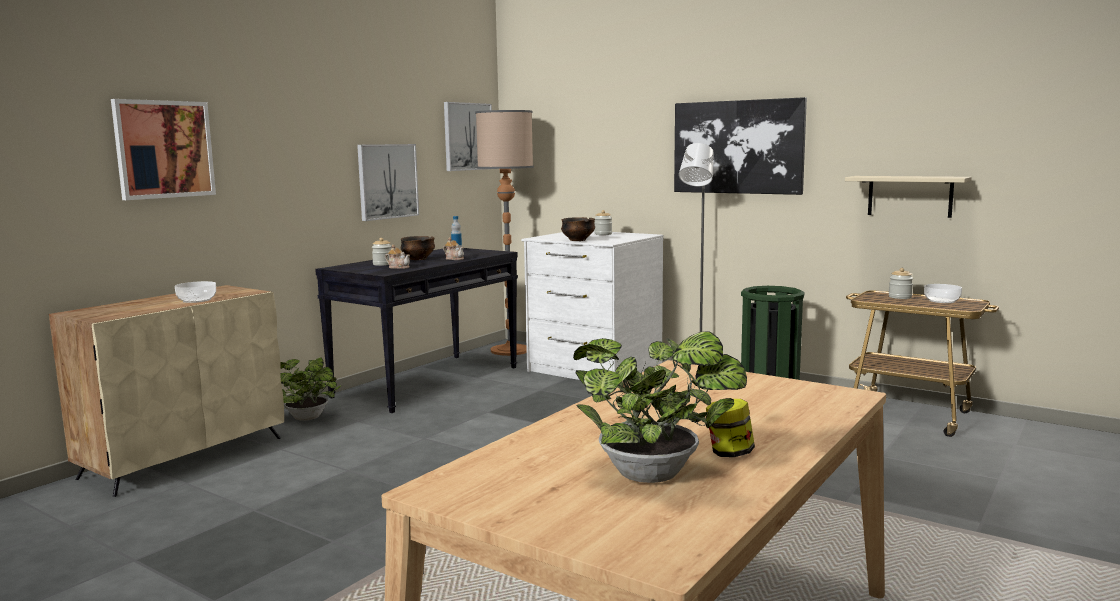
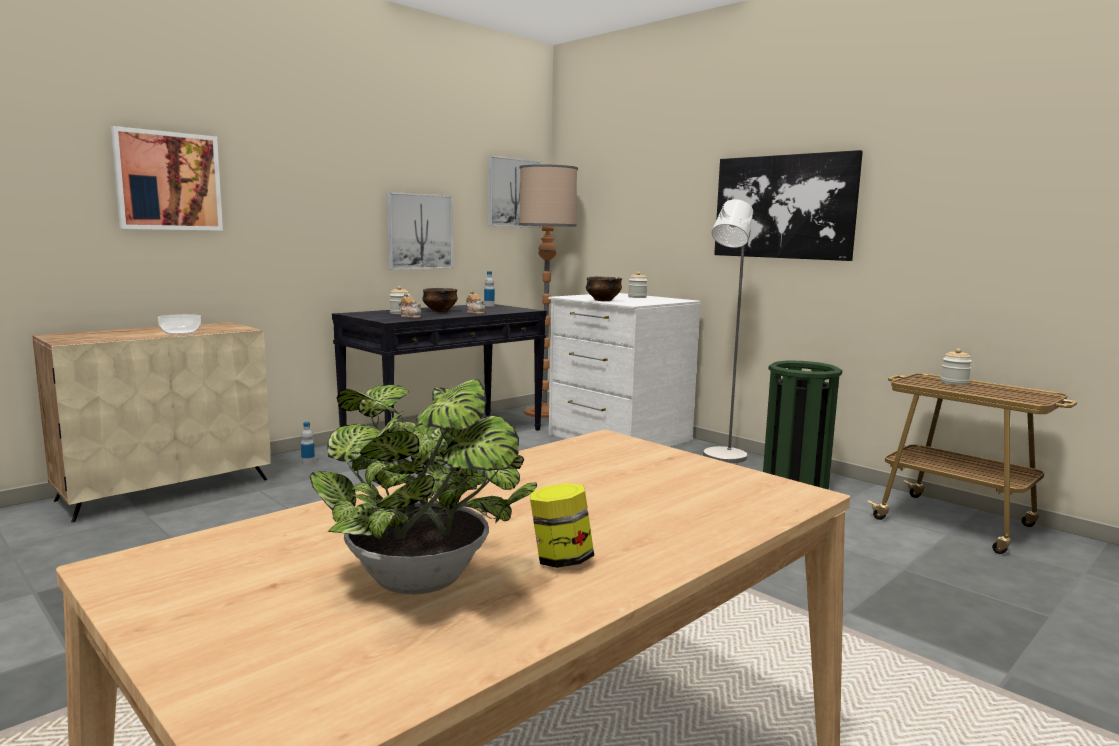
camera: 10 degrees right, 0 degrees up
potted plant [280,357,341,421] -> bottle [301,422,315,465]
beige shelf [845,176,972,218] -> none
bowl [924,284,962,303] -> none

